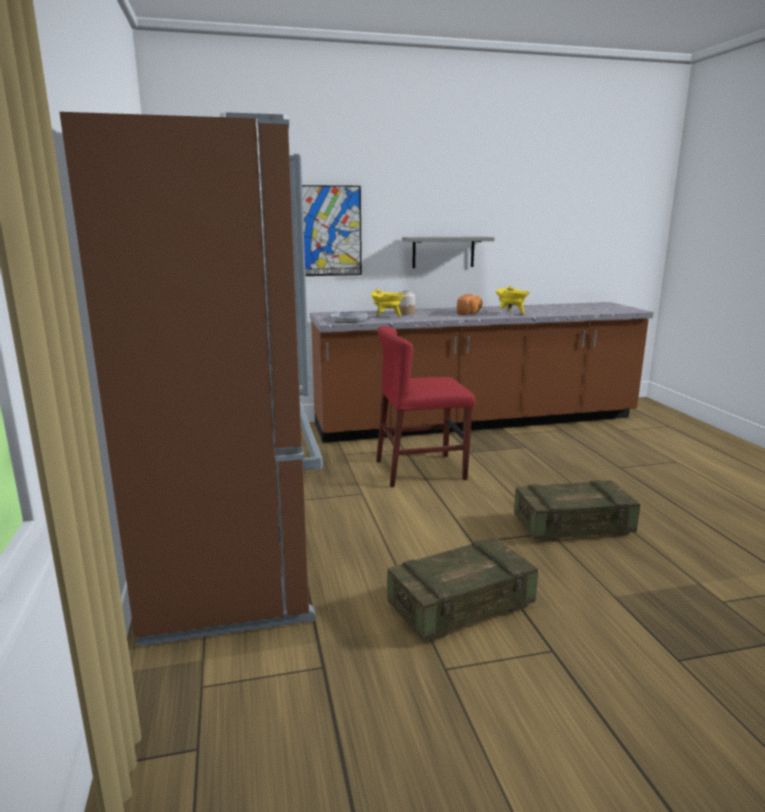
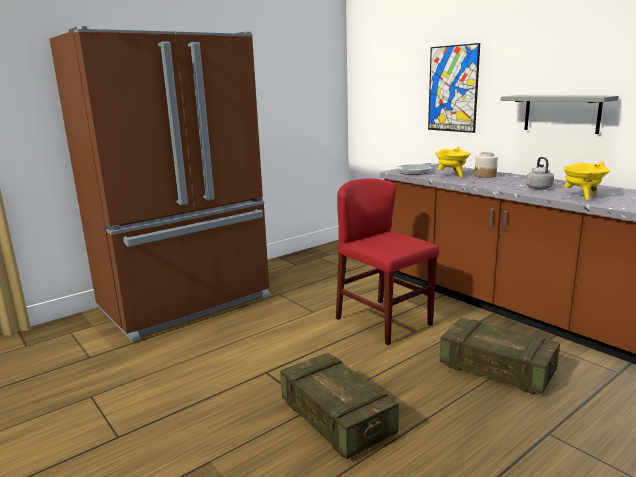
camera: 65 degrees right, 0 degrees up
crate [387,538,538,641] -> crate moved to [440,317,560,395]
bread [457,294,483,315] -> grey kettle [526,157,554,190]

